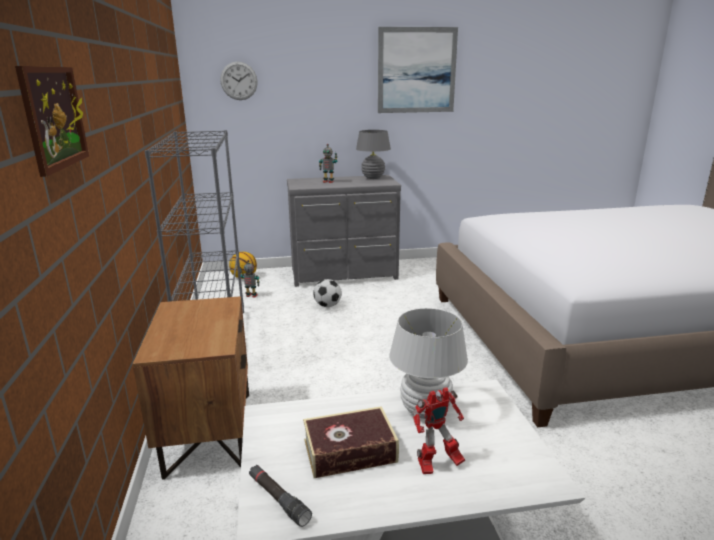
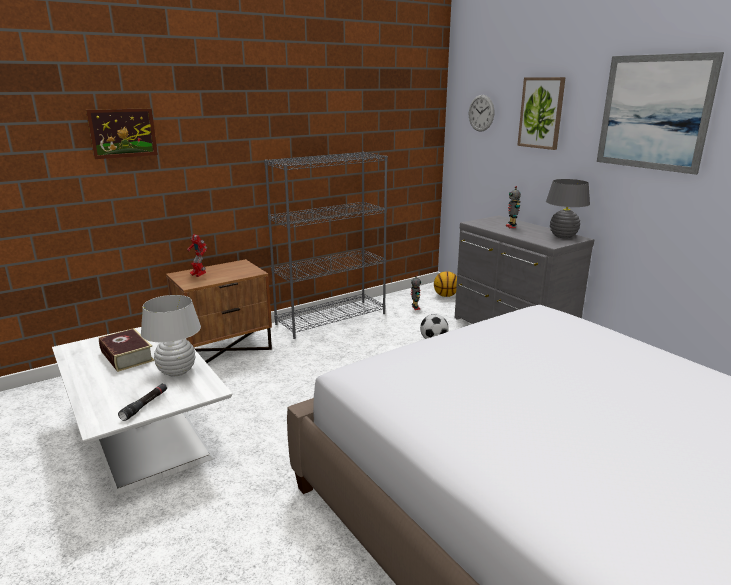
camera: 65 degrees right, 0 degrees up
black flashlight [249,465,312,527] -> black flashlight moved to [118,383,167,421]
toy robot [413,387,465,474] -> toy robot moved to [187,234,207,277]
none -> picture [517,77,566,150]

